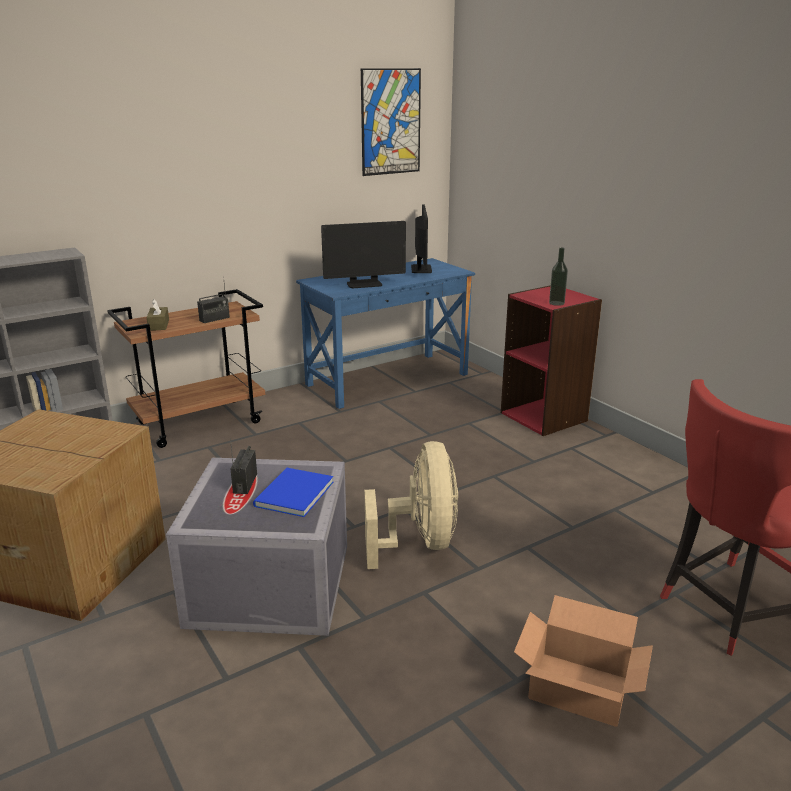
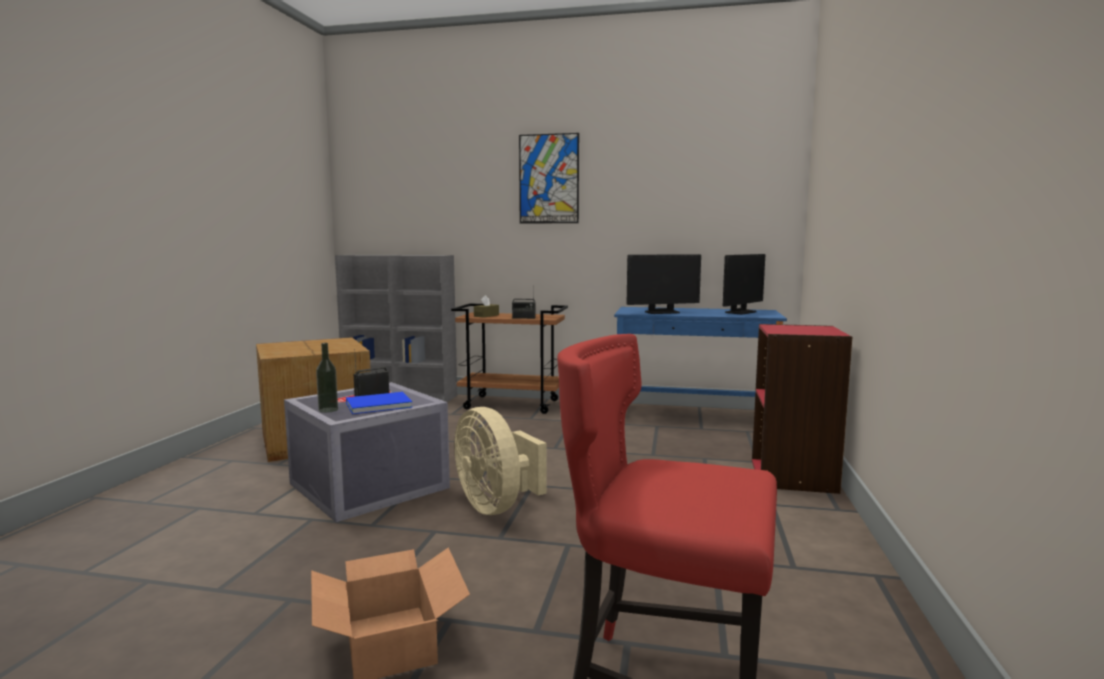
camera: 45 degrees right, 15 degrees down
monitor [321,221,406,288] -> monitor turned 45 degrees counterclockwise [627,254,701,314]
picture [361,68,421,176] -> picture moved to [519,133,579,224]
beige fan [364,441,458,569] -> beige fan turned 105 degrees clockwise [454,407,546,515]
bottle [549,247,568,306] -> bottle moved to [316,343,338,413]

